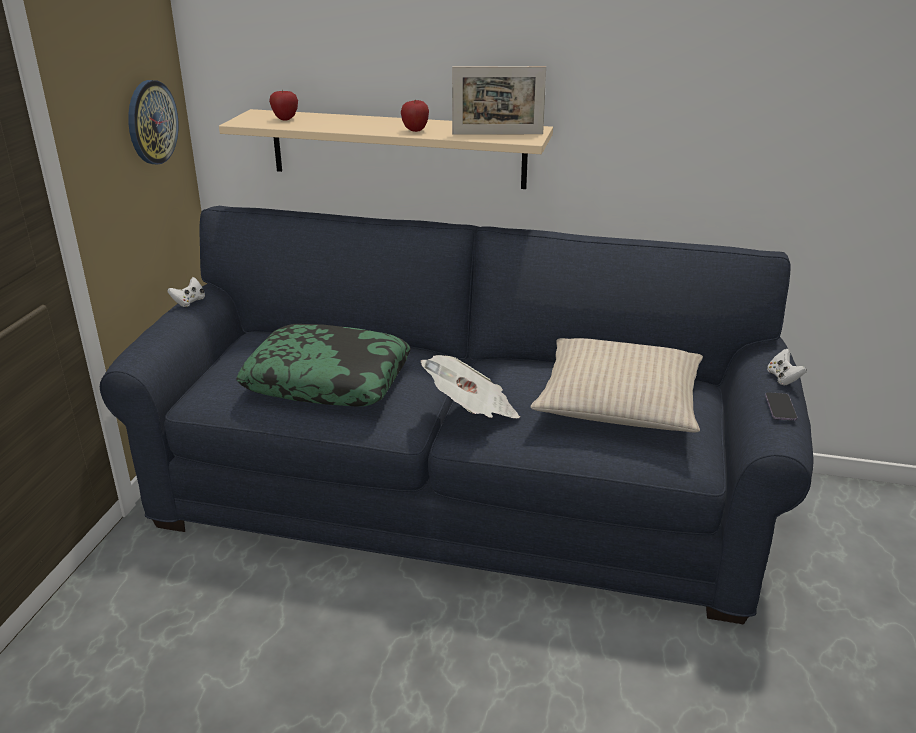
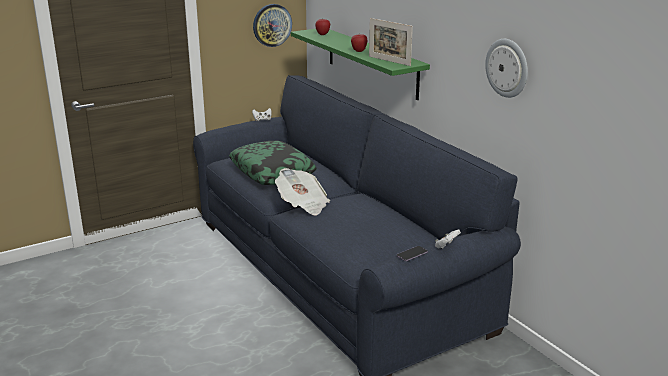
camera: 45 degrees right, 5 degrees down
beige shelf [219,109,553,189] -> green shelf [291,29,430,100]
beige pillow [530,338,703,432] -> none
none -> wall clock [485,39,528,98]

